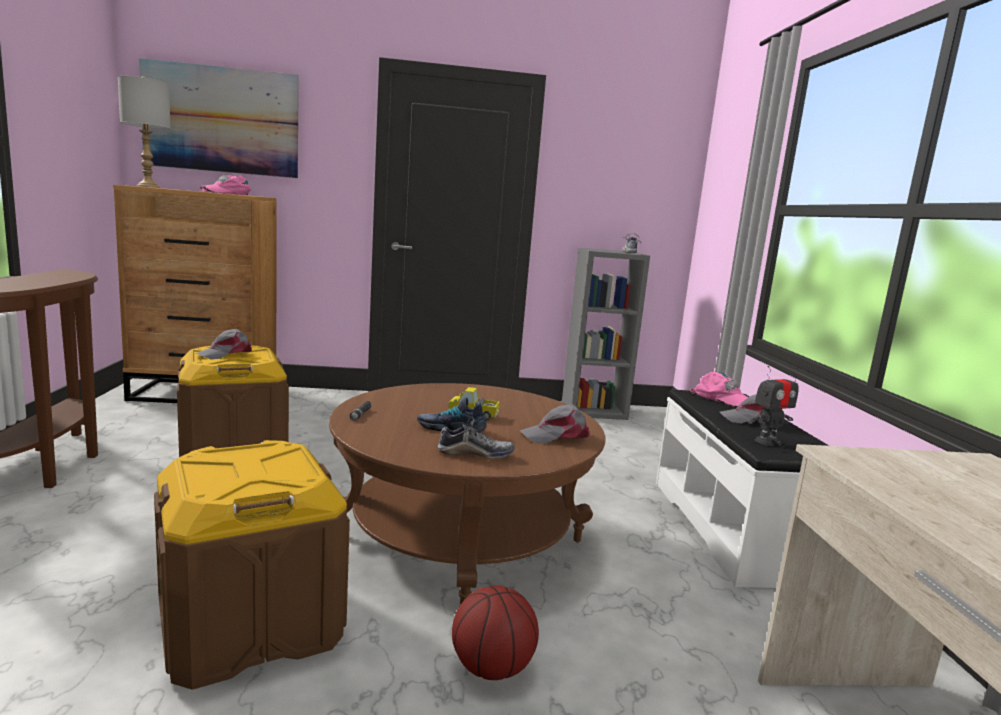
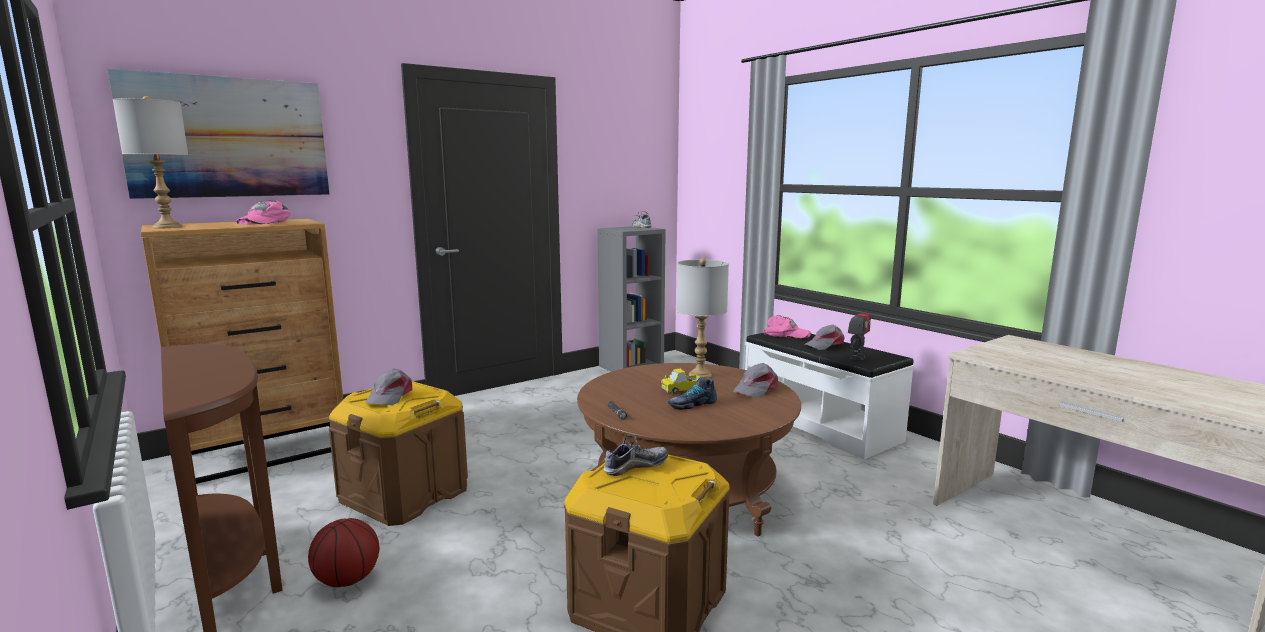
camera: 30 degrees left, 0 degrees up
shoe [438,417,515,459] -> shoe moved to [604,434,668,476]
basketball [452,585,539,680] -> basketball moved to [308,518,379,587]
none -> grey table lamp [677,258,729,379]

